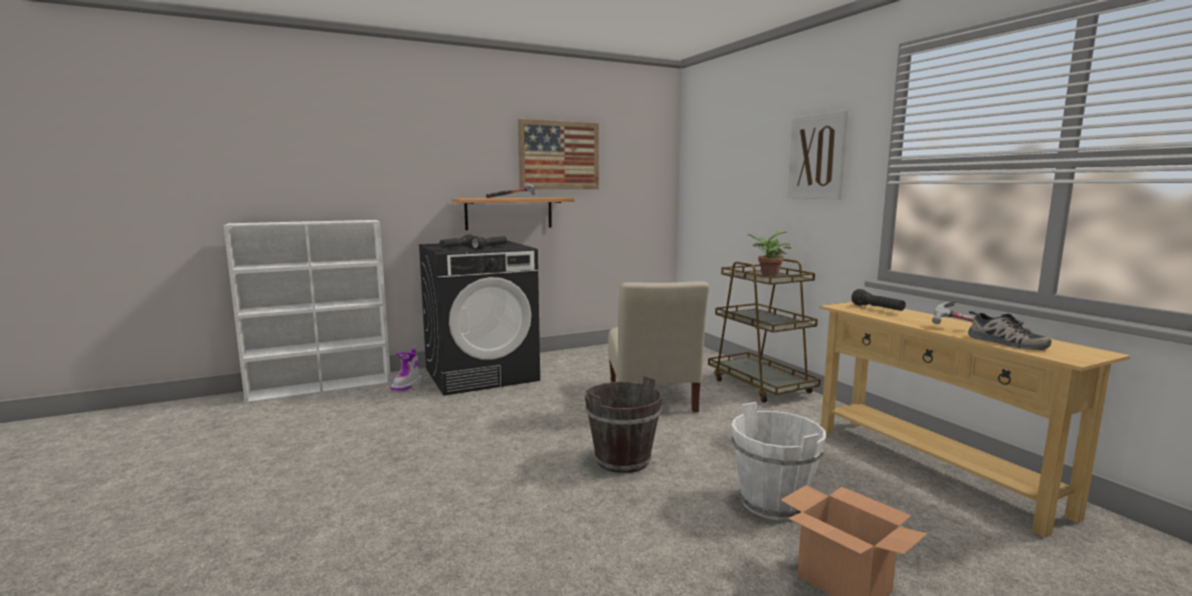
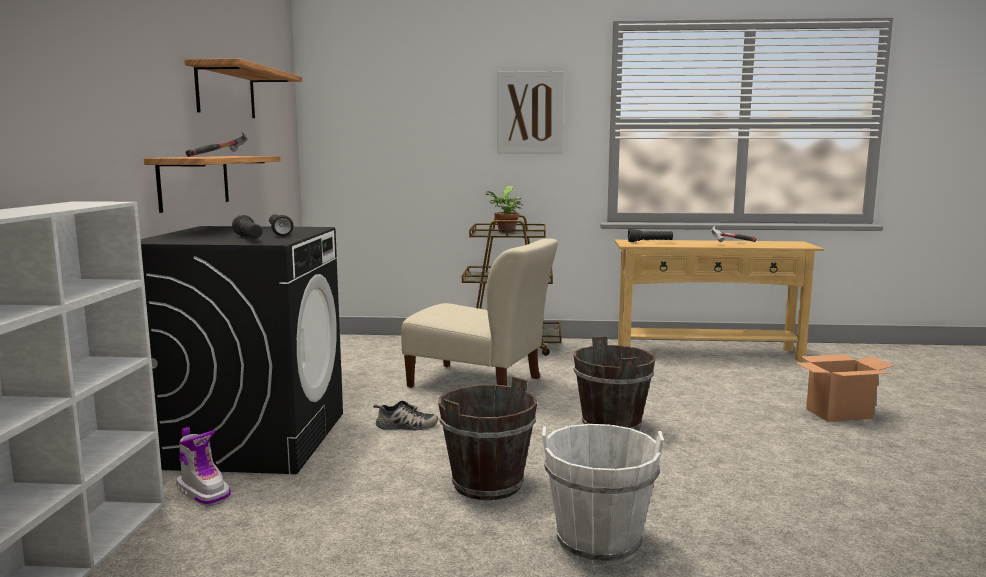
camera: 60 degrees left, 0 degrees up
picture [518,119,599,189] -> shelf [185,59,302,118]
white bucket [731,402,826,520] -> white bucket moved to [542,424,664,565]
shoe [968,311,1052,350] -> shoe moved to [373,400,438,430]
none -> brown bucket [438,376,537,500]

